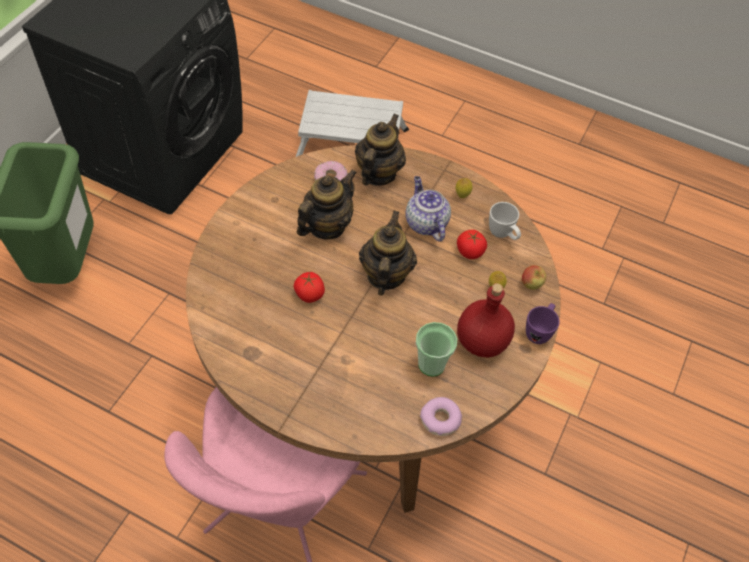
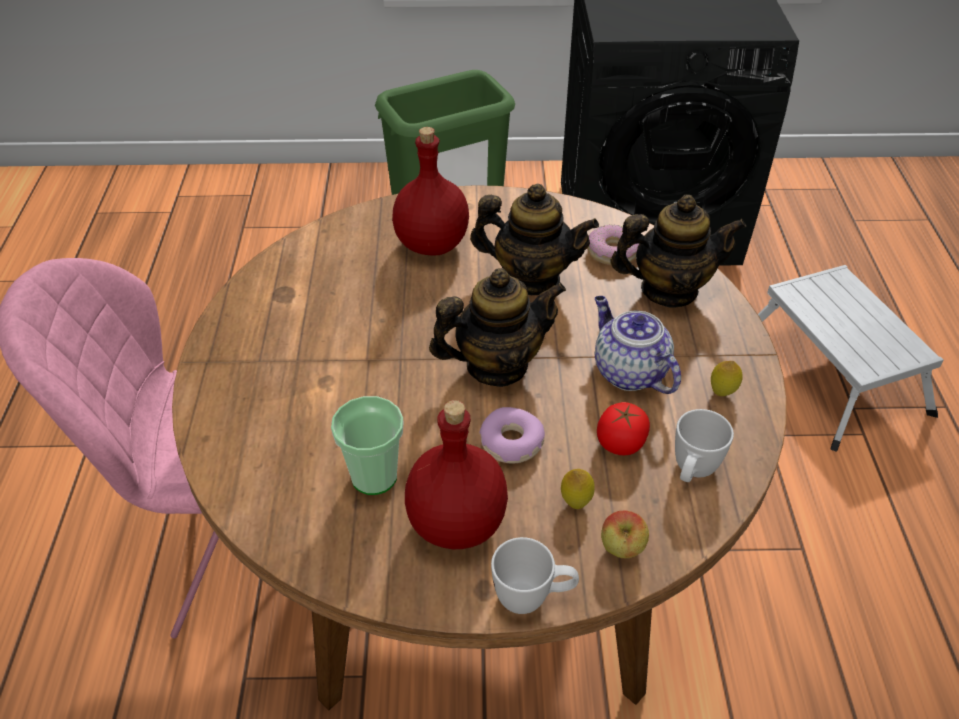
camera: 65 degrees right, 10 degrees down
tomato [294,272,325,303] -> none
teapot [406,176,451,242] -> teapot turned 75 degrees counterclockwise [595,296,681,394]
donut [420,397,462,436] -> donut moved to [480,407,545,464]
purple mug [526,303,560,344] -> white mug [491,537,579,614]
none -> red bottle [392,127,469,256]

